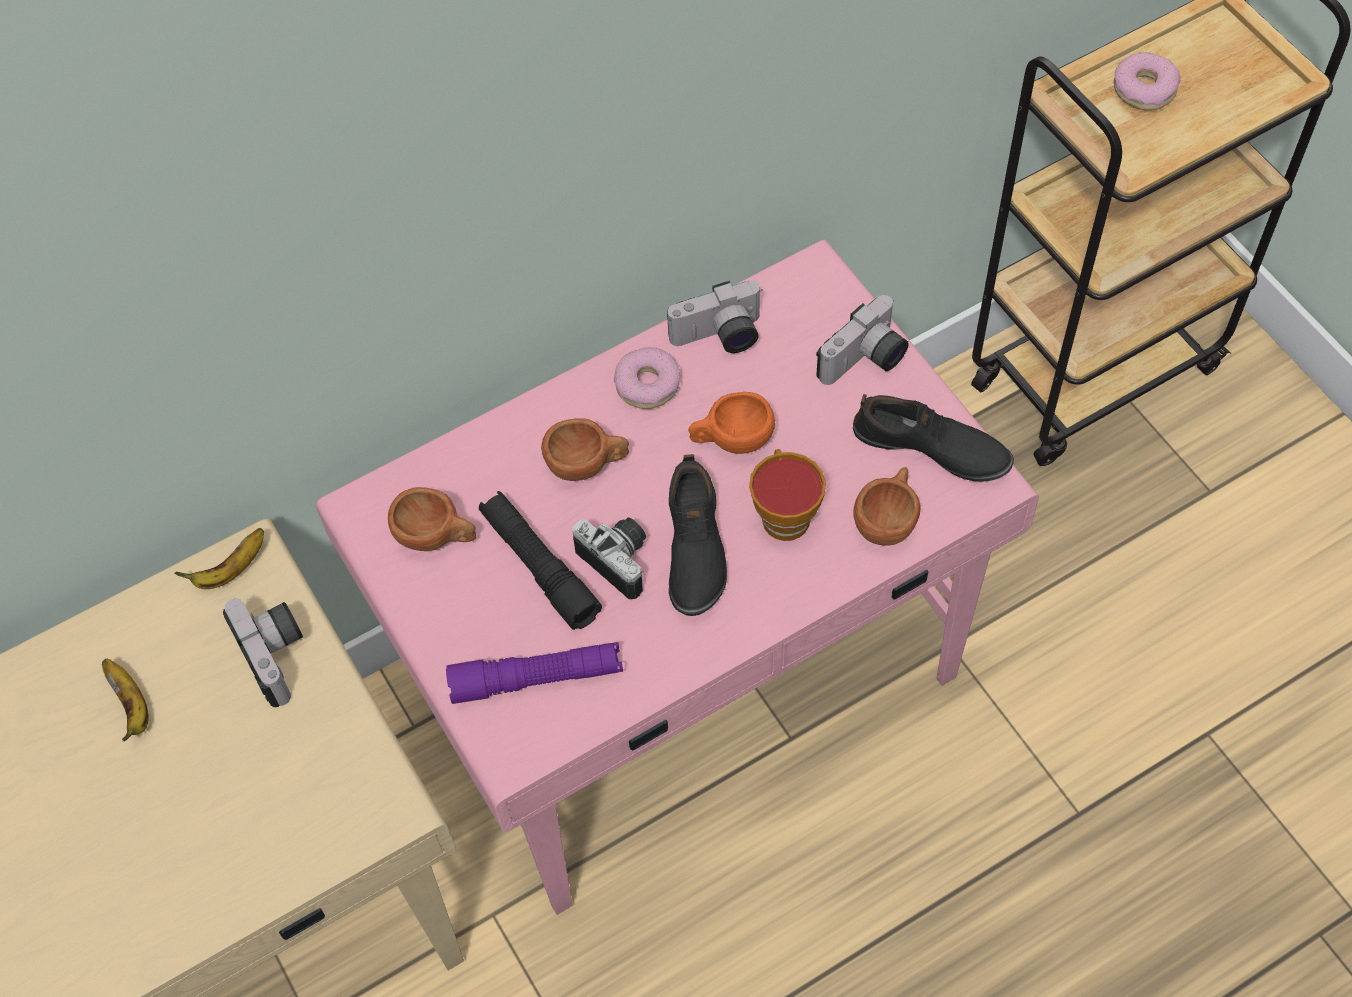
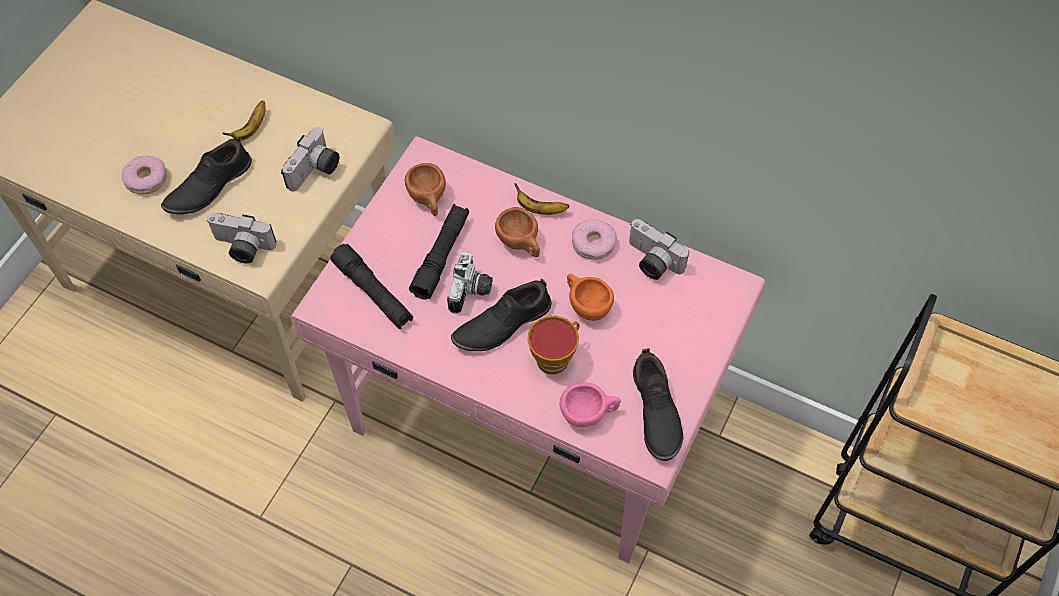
camera: 55 degrees right, 0 degrees up
banana [174,528,264,589] -> banana moved to [515,183,569,215]
purple flashlight [446,642,623,704] -> black flashlight [330,244,413,329]
camera [816,295,909,385] -> camera moved to [206,213,276,264]
brown cup [854,467,921,546] -> pink cup [560,383,621,427]
donut [1114,52,1180,111] -> donut moved to [122,155,167,194]
none -> black shoe [161,136,252,214]

